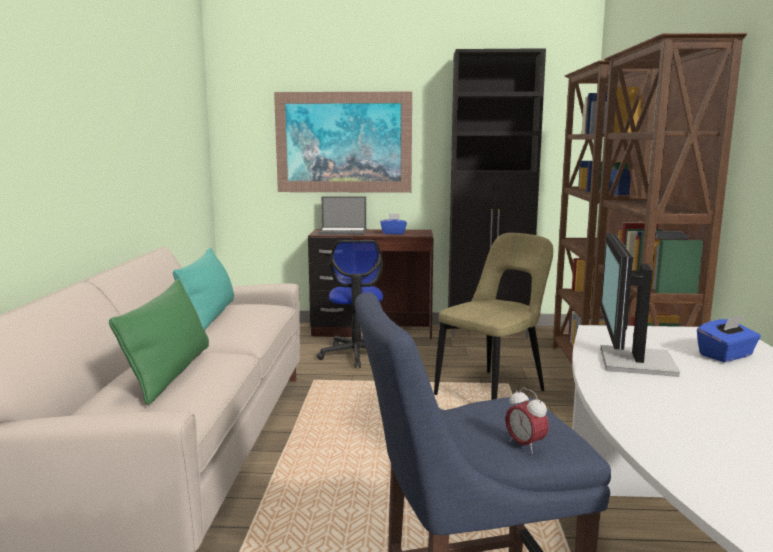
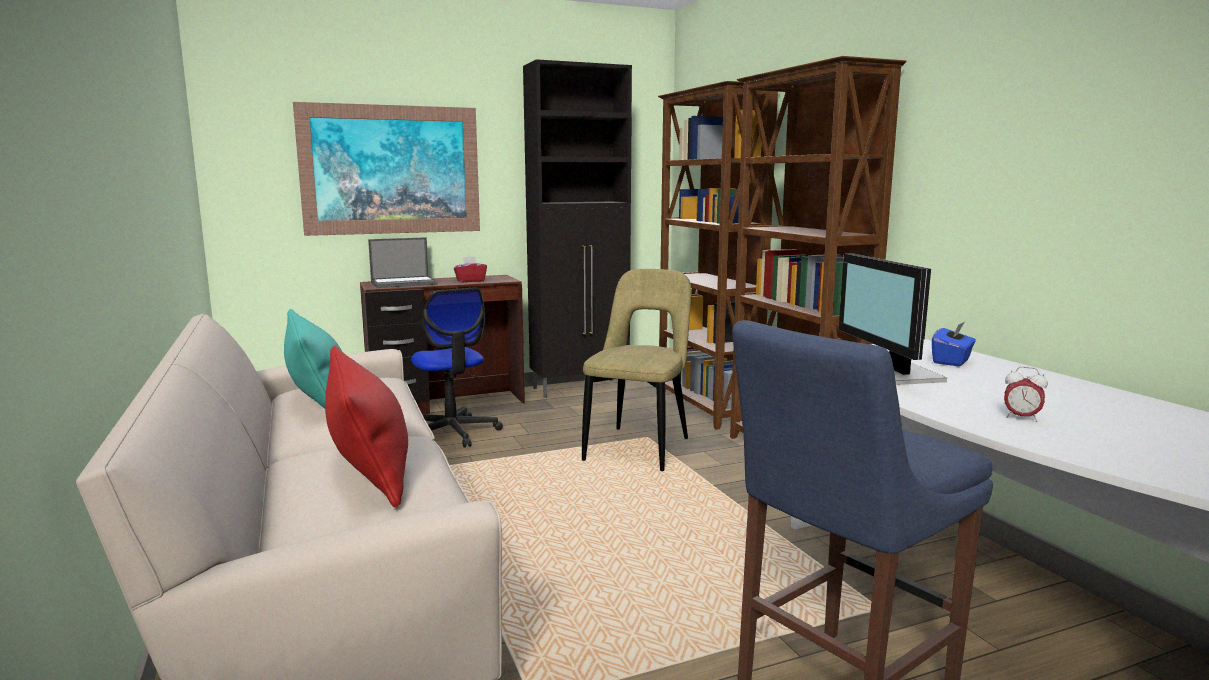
camera: 25 degrees left, 0 degrees up
green pillow [109,279,209,405] -> red pillow [325,346,408,507]
blue tissue box [380,214,407,235] -> red tissue box [454,256,487,282]
alarm clock [505,388,549,454] -> alarm clock moved to [1004,367,1048,422]

